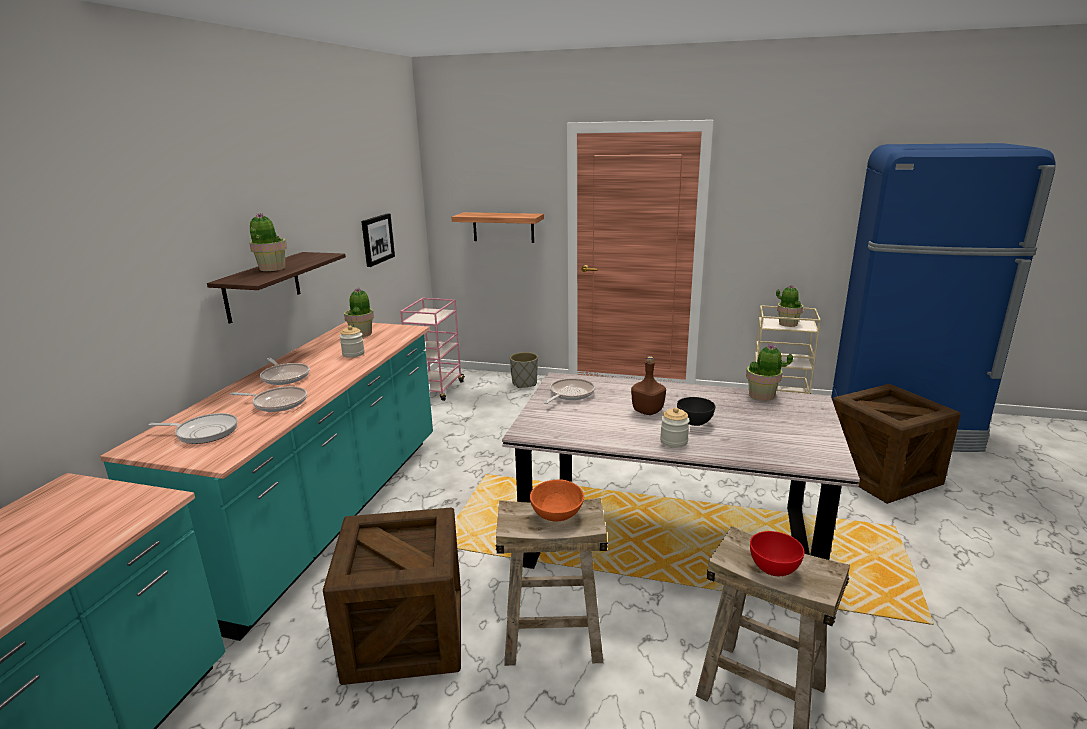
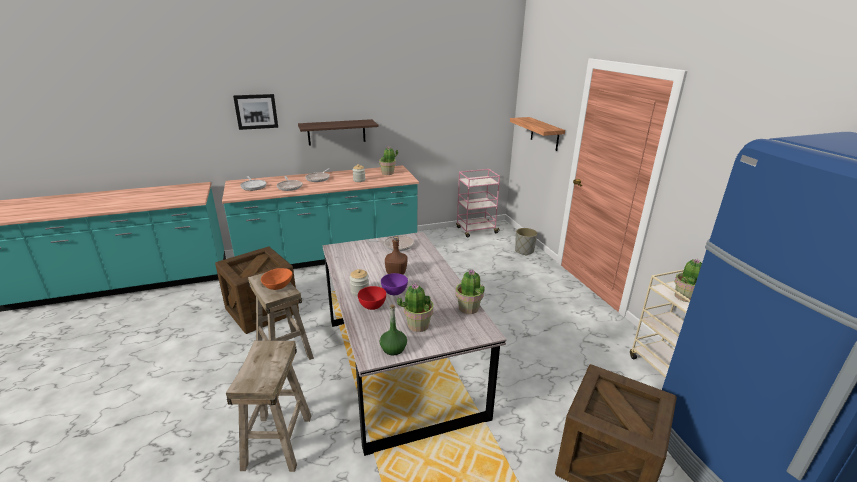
camera: 55 degrees right, 5 degrees up
potted plant [249,213,287,271] -> potted plant moved to [397,284,433,332]
picture [361,213,395,267] -> picture moved to [233,94,278,130]
grey bowl [677,397,715,426] -> purple bowl [381,273,408,295]
red bowl [750,531,804,576] -> red bowl moved to [358,286,386,310]
none -> green bottle [380,304,407,356]

